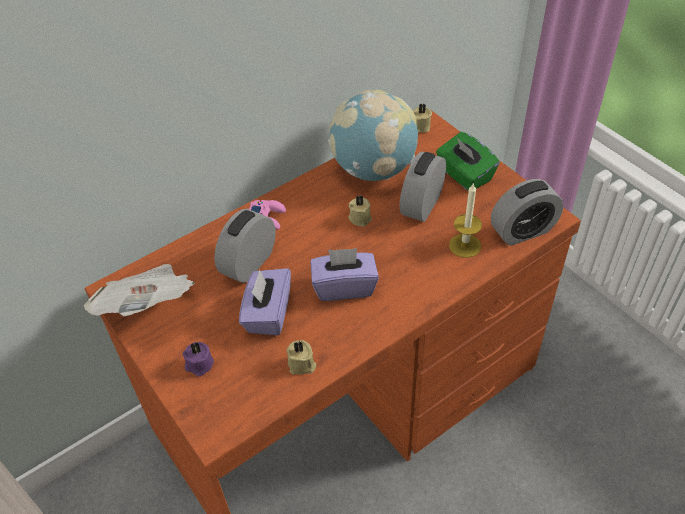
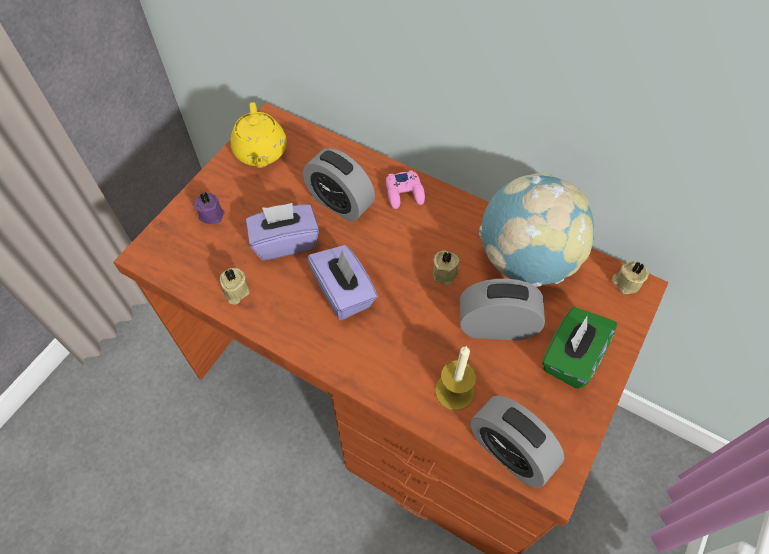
camera: 65 degrees right, 10 degrees up
newspaper [84,264,195,316] -> yellow teapot [231,102,287,168]
alarm clock [214,209,276,283] -> alarm clock turned 150 degrees counterclockwise [303,148,375,222]

